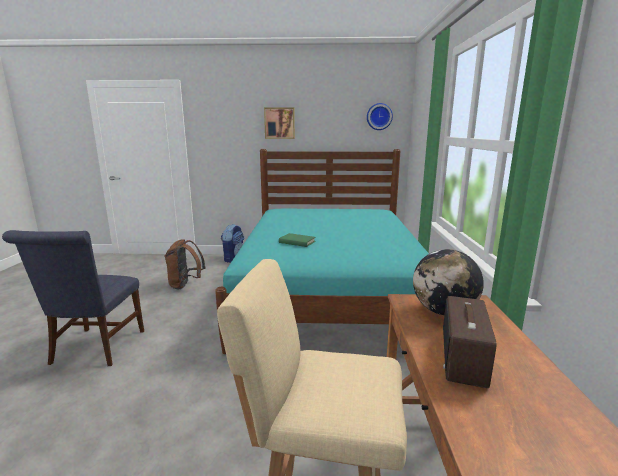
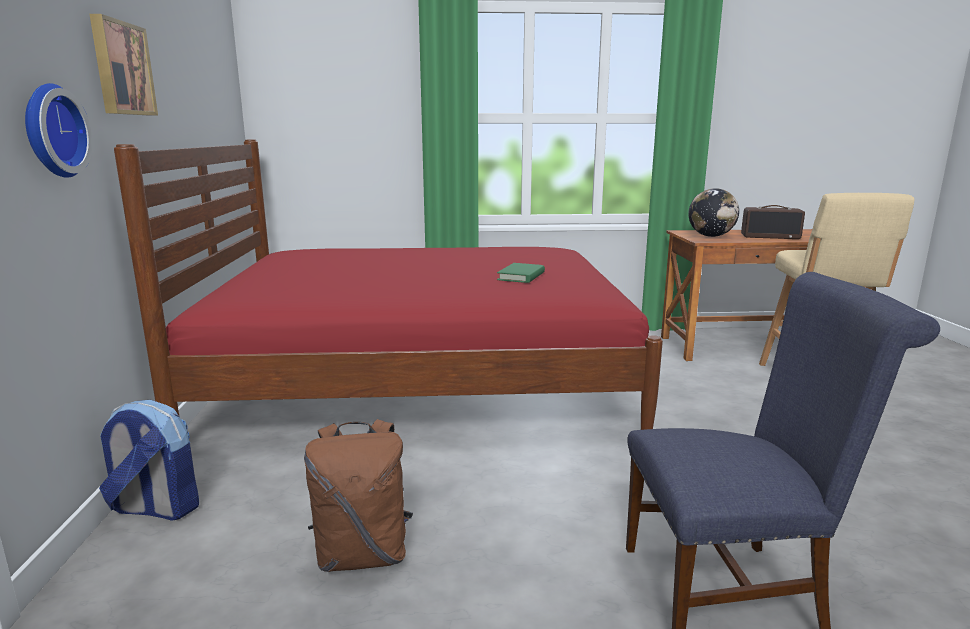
camera: 95 degrees left, 0 degrees up
turquoise bed [215,149,429,354] -> red bed [114,140,663,430]
wall clock [367,103,393,130] -> wall clock moved to [25,83,92,178]

